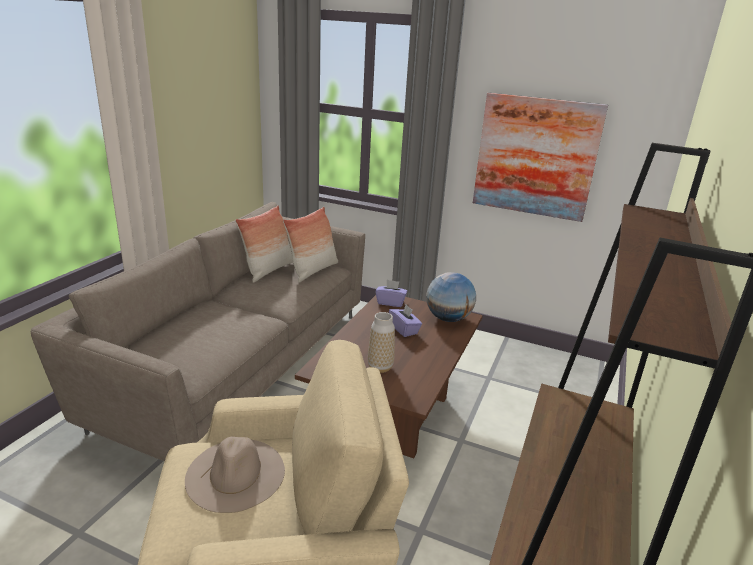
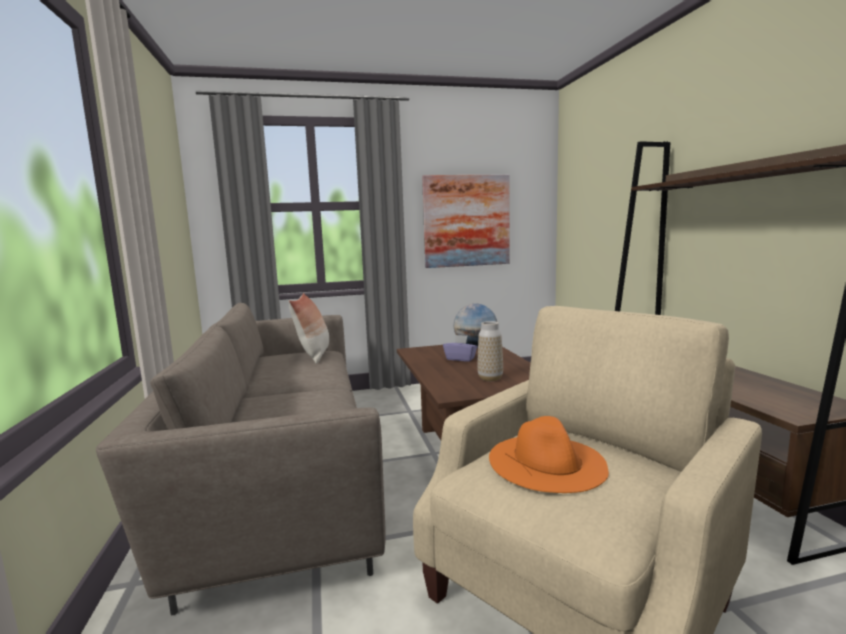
camera: 35 degrees left, 15 degrees down
beige hat [185,437,285,513] -> orange hat [489,416,609,493]
pillow [235,205,293,283] -> none
purple tissue box [375,280,408,307] -> none

